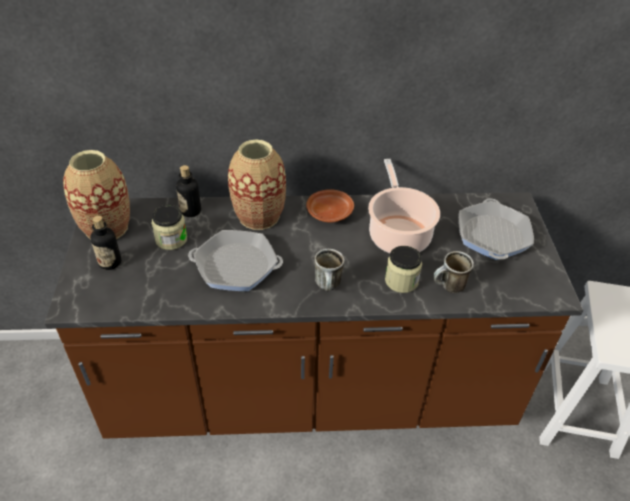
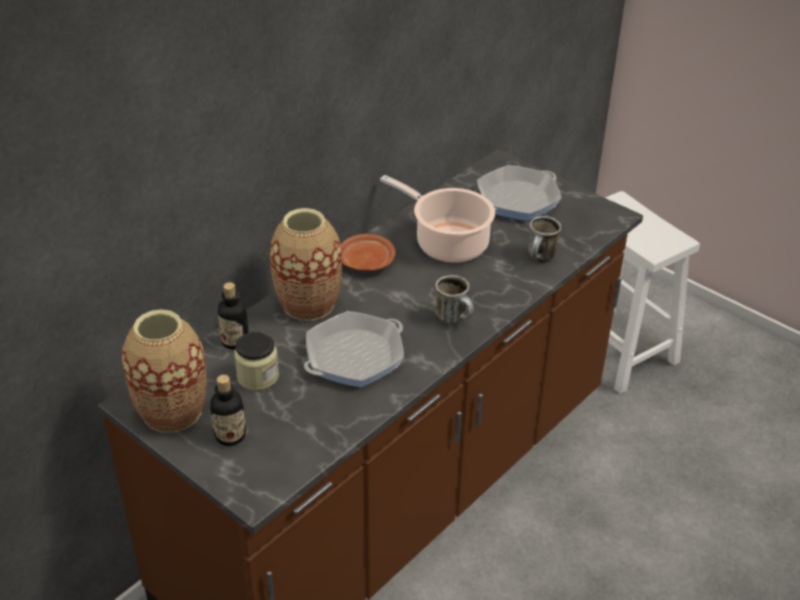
camera: 45 degrees left, 5 degrees down
jar [385,246,422,293] -> none
frying pan [458,199,534,260] -> frying pan turned 90 degrees counterclockwise [477,165,561,221]

